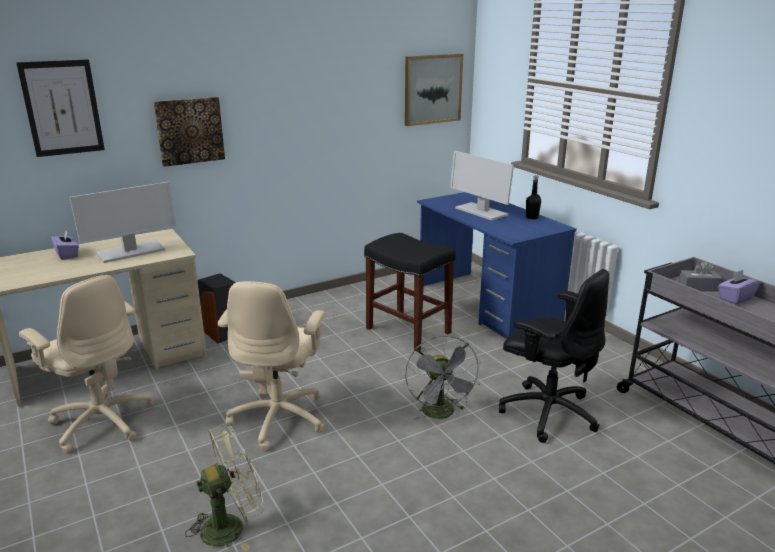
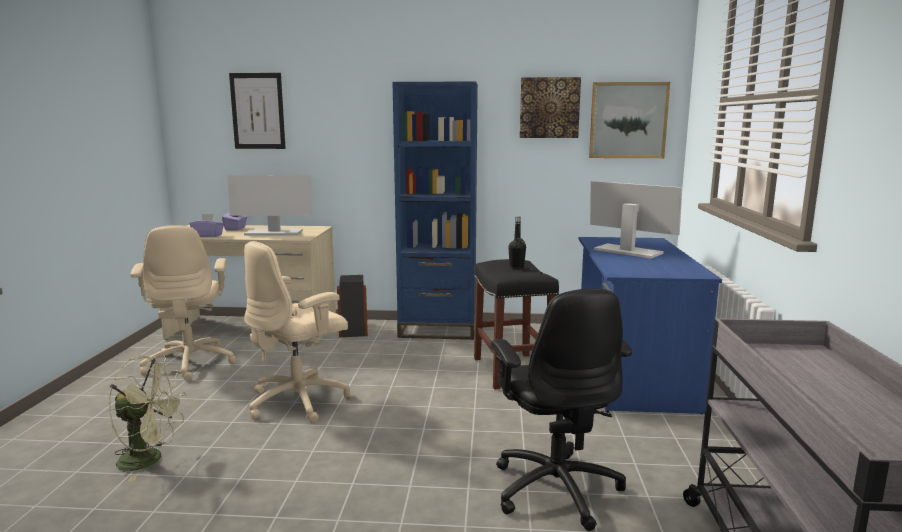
camera: 35 degrees right, 10 degrees down
picture [153,97,225,167] -> picture moved to [520,77,581,138]
grey fan [405,335,481,421] -> none
monitor [450,151,514,221] -> monitor turned 135 degrees clockwise [590,181,682,259]
black bottle [526,175,541,219] -> black bottle moved to [508,217,526,269]
grey tissue box [679,261,722,292] -> none
purple tissue box [718,270,760,305] -> purple tissue box moved to [190,214,224,237]
none -> blue bookcase [392,82,478,340]

